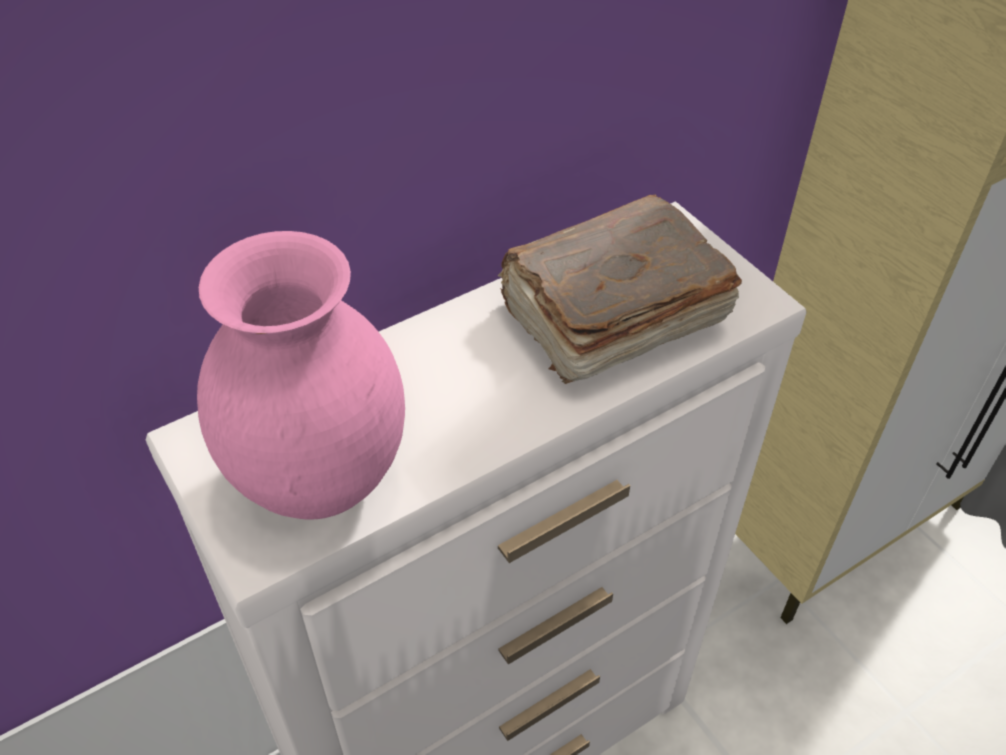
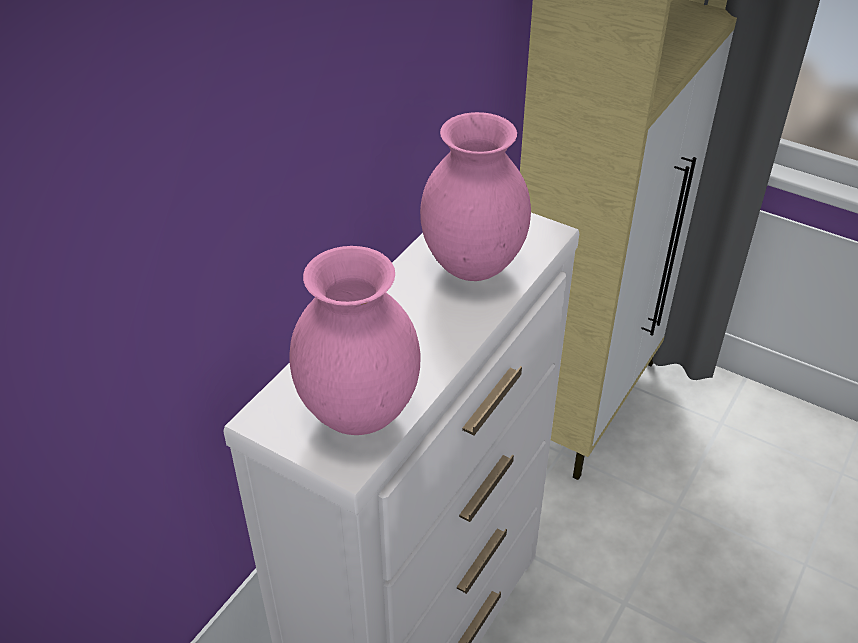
camera: 25 degrees left, 5 degrees down
brown book [498,195,742,384] -> pink vase [420,112,531,281]

